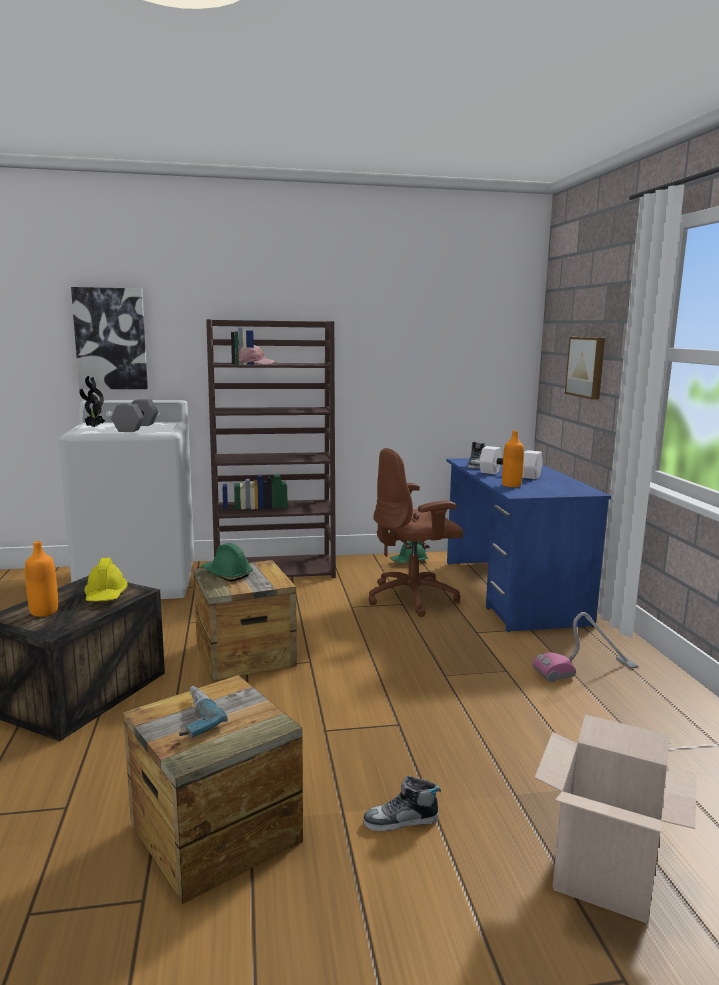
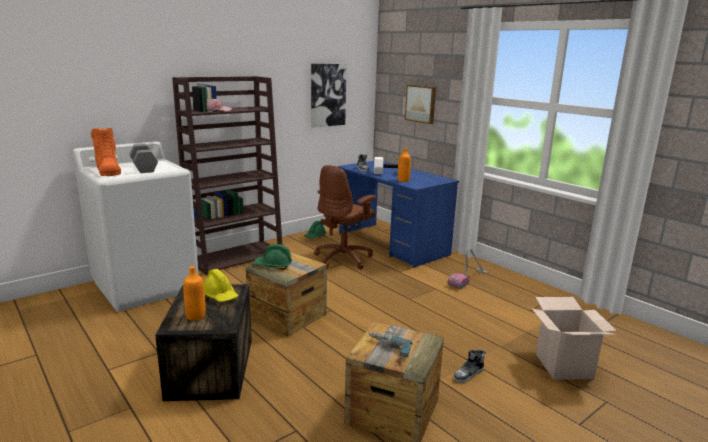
camera: 30 degrees left, 5 degrees up
picture [71,287,148,389] -> picture moved to [311,64,347,128]
potted plant [79,376,105,427] -> orange boot [91,128,121,176]

